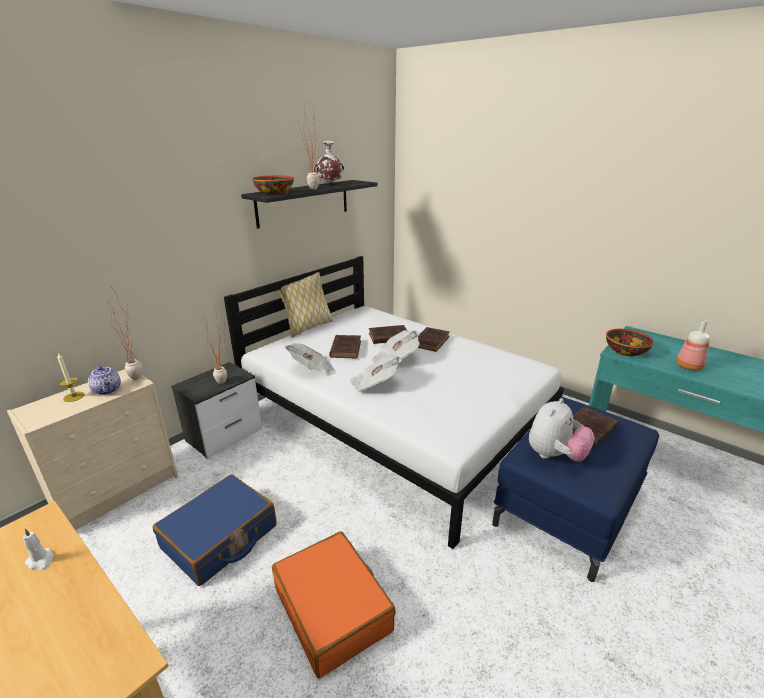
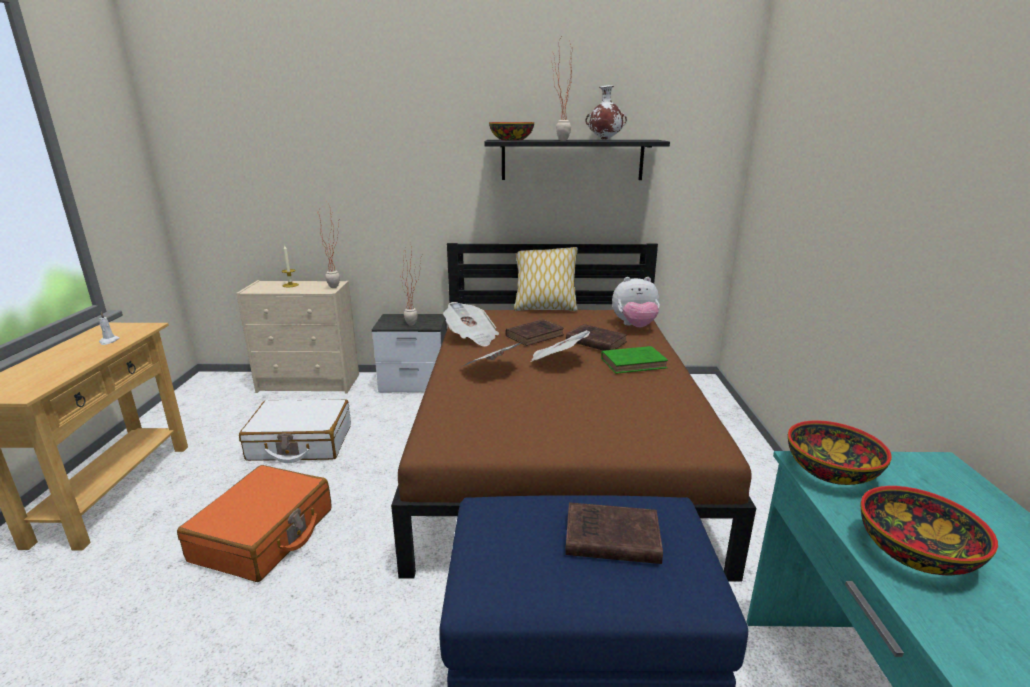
camera: 50 degrees right, 5 degrees down
teapot [88,365,121,395] -> none
blue suitcase [152,475,277,586] -> white suitcase [239,399,351,463]
white bed [224,256,564,549] -> brown bed [391,243,756,582]
brown book [418,327,449,352] -> green book [601,346,668,374]
plush toy [529,398,595,462] -> plush toy moved to [612,277,660,327]
bottle [676,320,710,371] -> bowl [860,486,998,575]

